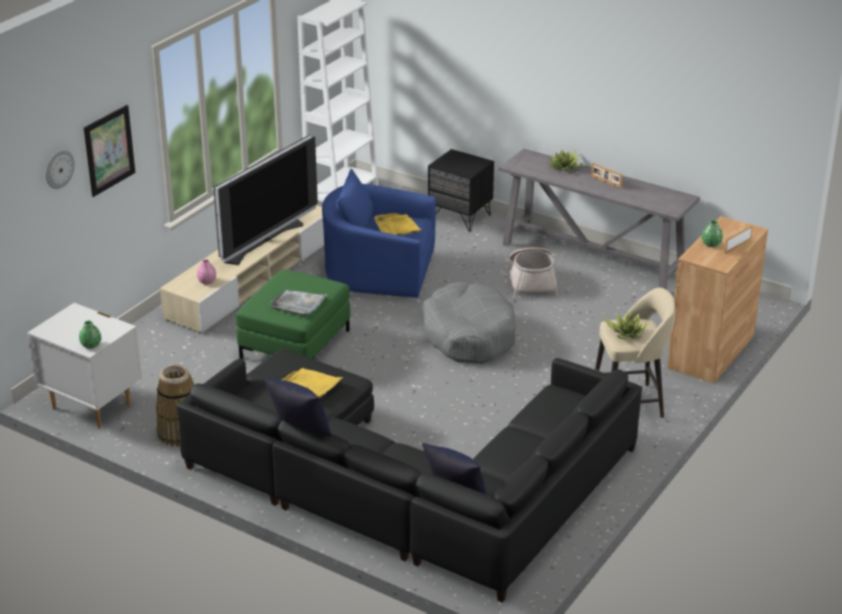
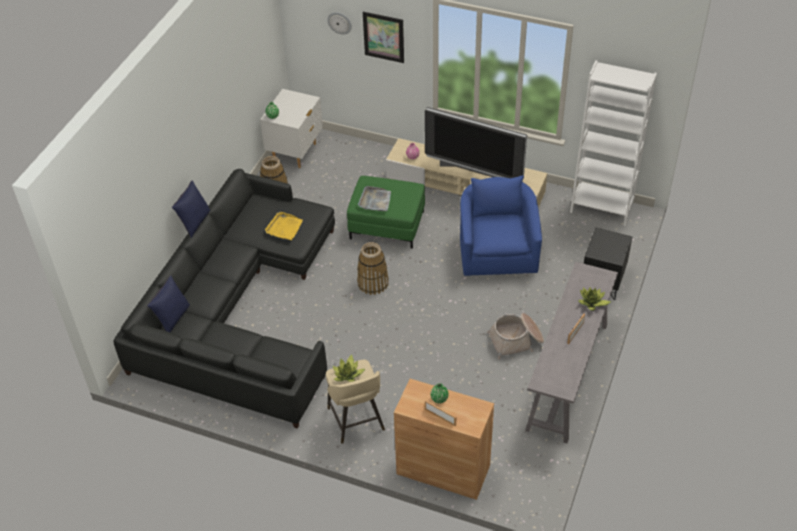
camera: 80 degrees right, 15 degrees up
yellow tray [374,213,422,235] -> none
grey dog bed [422,282,516,364] -> none
none -> basket [357,242,389,295]

